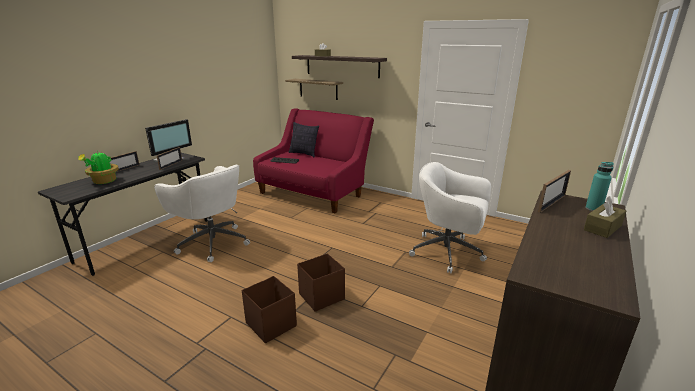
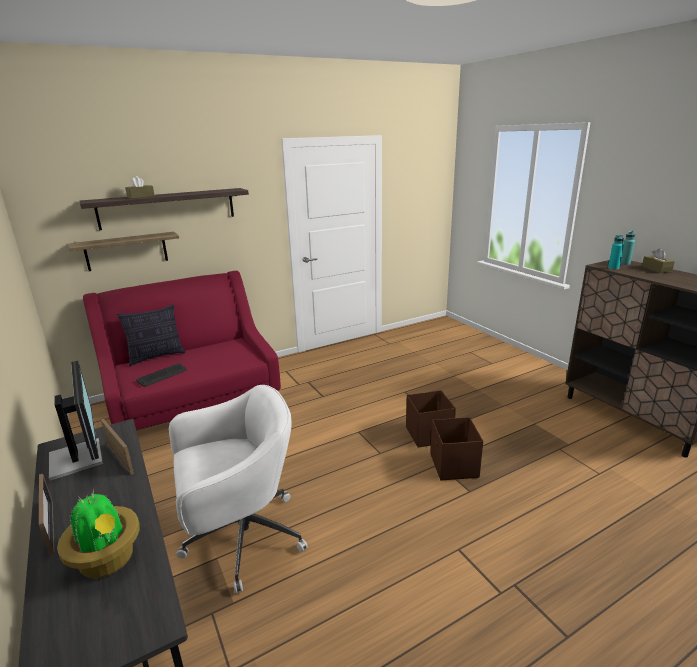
camera: 60 degrees left, 0 degrees up
brown storage box [242,276,297,343] -> brown storage box moved to [406,390,456,447]
white office chair [409,162,491,273] -> none
picture frame [538,170,571,213] -> turquoise bottle [608,235,624,270]

